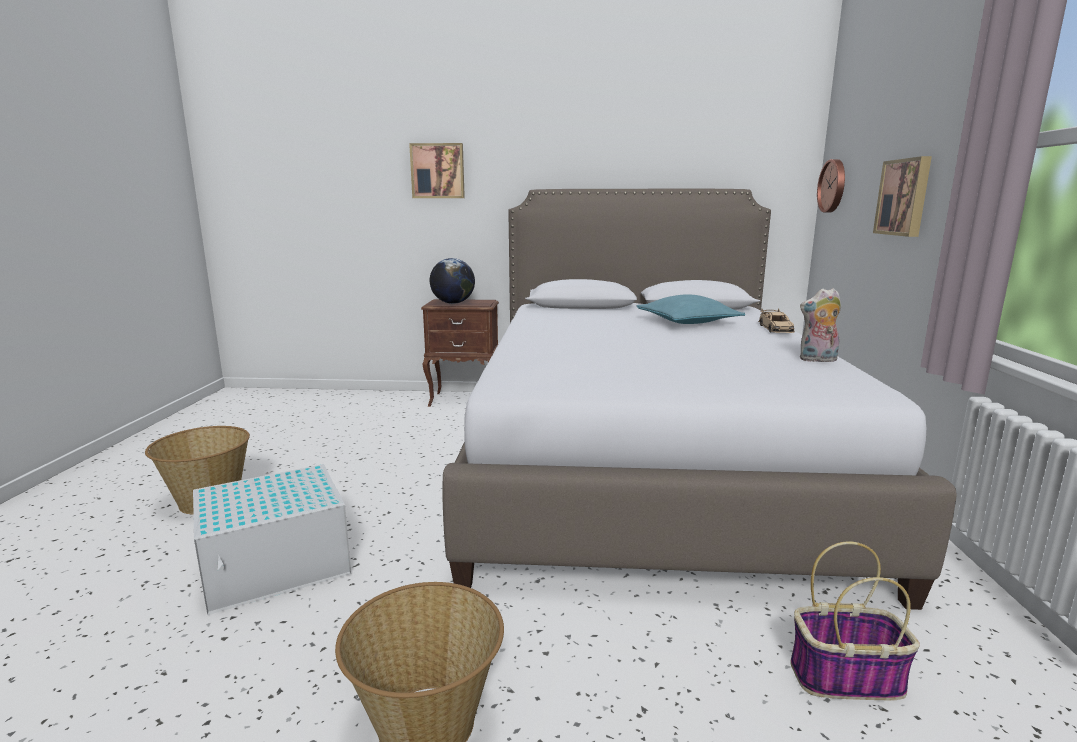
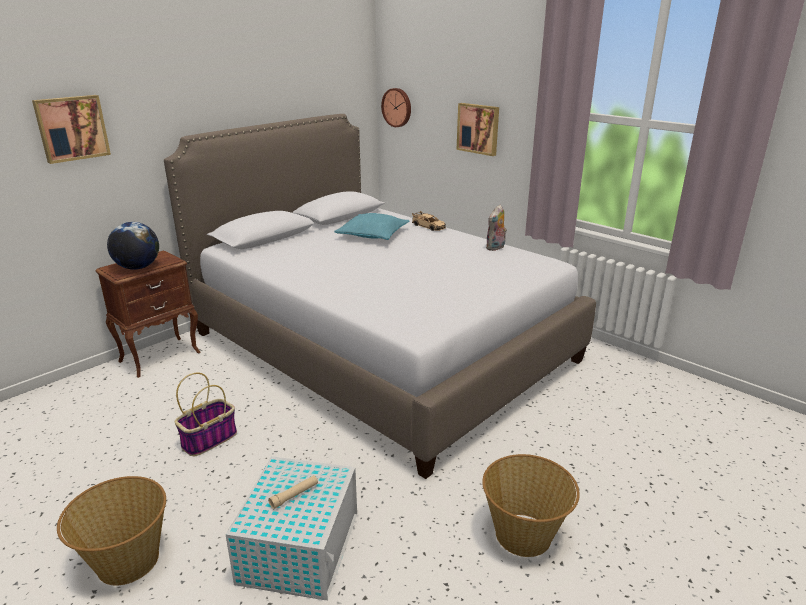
camera: 50 degrees left, 10 degrees up
basket [790,542,920,700] -> basket moved to [175,373,237,456]
none -> beige flashlight [268,475,318,509]

